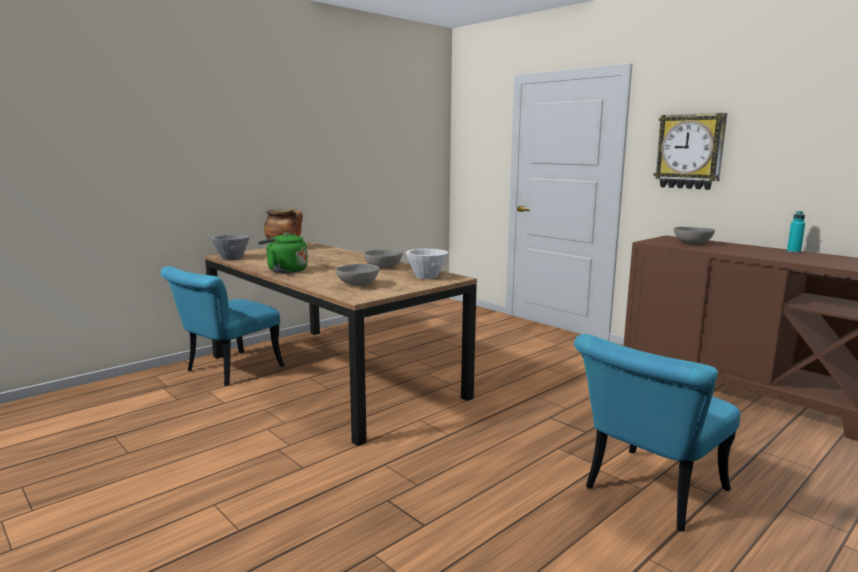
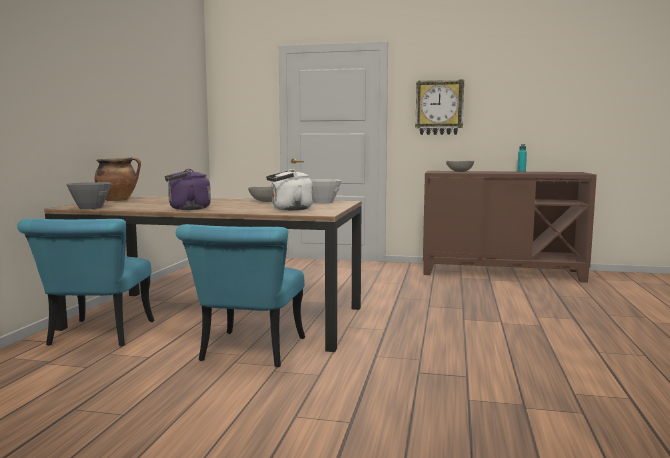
camera: 35 degrees left, 5 degrees down
green kettle [258,233,308,273] -> purple kettle [165,169,211,210]
grey bowl [335,264,380,286] -> white kettle [266,169,313,210]
turquoise chair [574,334,740,532] -> turquoise chair moved to [175,224,305,367]

